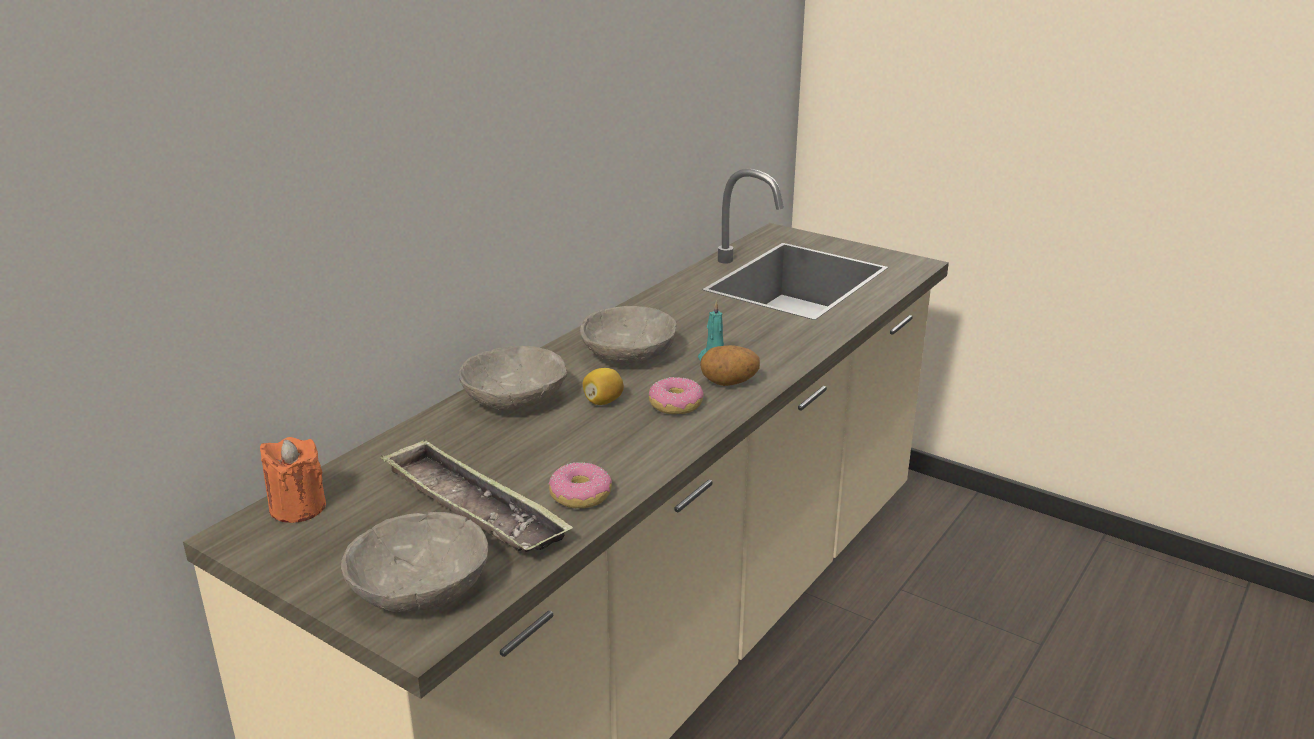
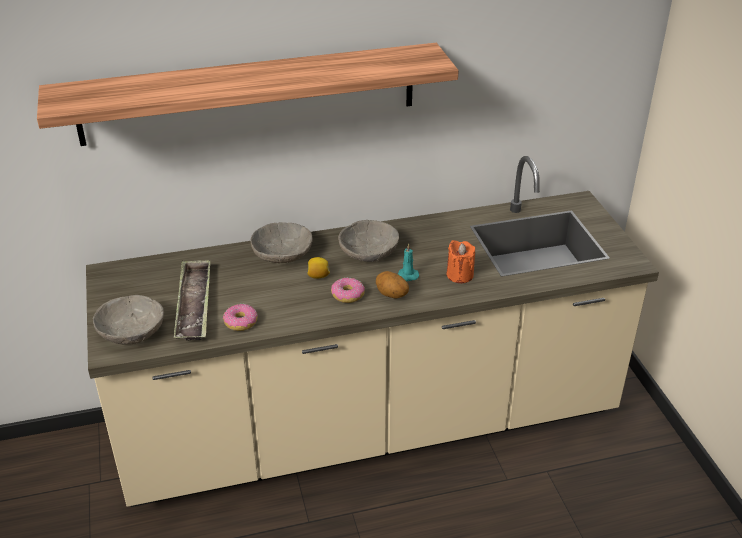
camera: 40 degrees right, 10 degrees up
orange candle [260,437,326,523] -> orange candle moved to [446,240,475,283]
none -> shelf [37,43,459,146]

